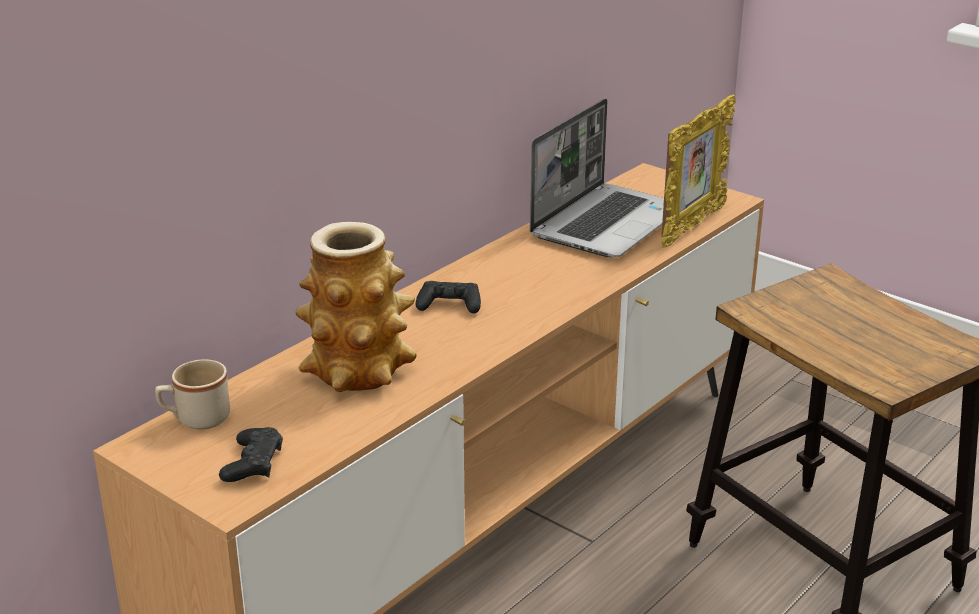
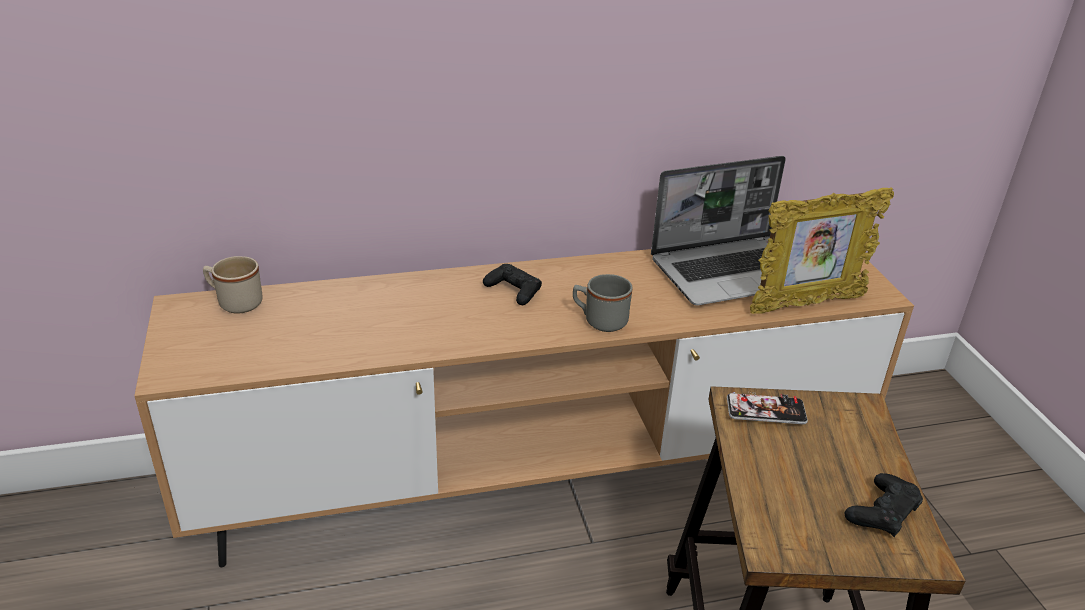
camera: 35 degrees right, 5 degrees up
black game controller [219,427,283,482] -> black game controller moved to [845,473,923,538]
vase [296,222,417,392] -> none
none -> grey mug [573,274,633,332]
none -> phone [727,392,808,424]

